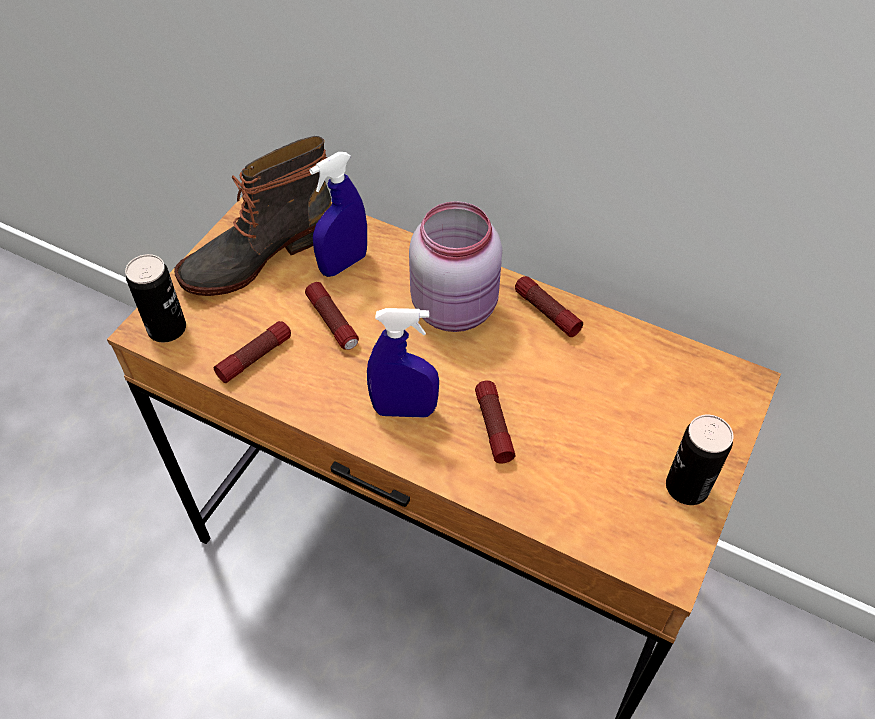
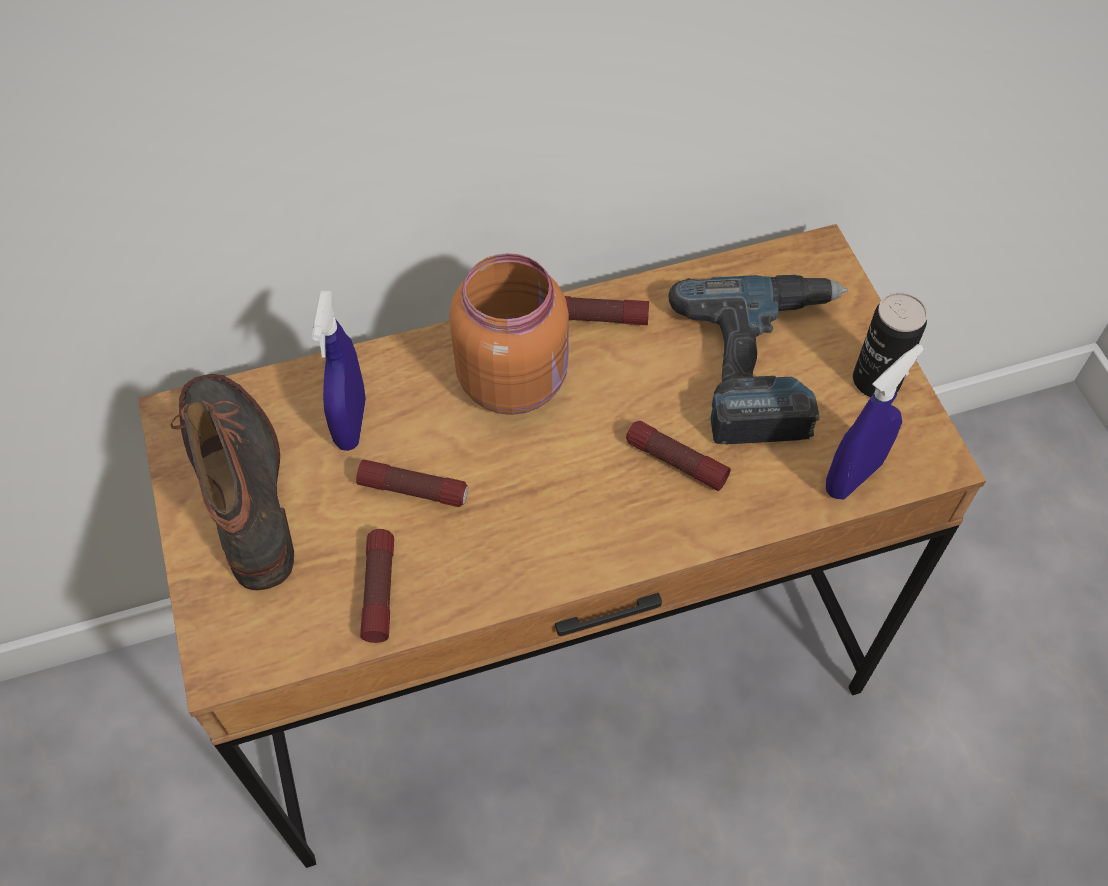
camera: 45 degrees left, 5 degrees up
can [125,254,186,343] -> none
boot [174,136,332,296] -> boot turned 150 degrees clockwise [170,374,294,590]
blue spray bottle [367,308,439,418] -> blue spray bottle moved to [826,344,924,500]
pink jar [409,201,502,332] -> orange jar [449,253,569,415]
none -> power drill [668,275,848,444]

